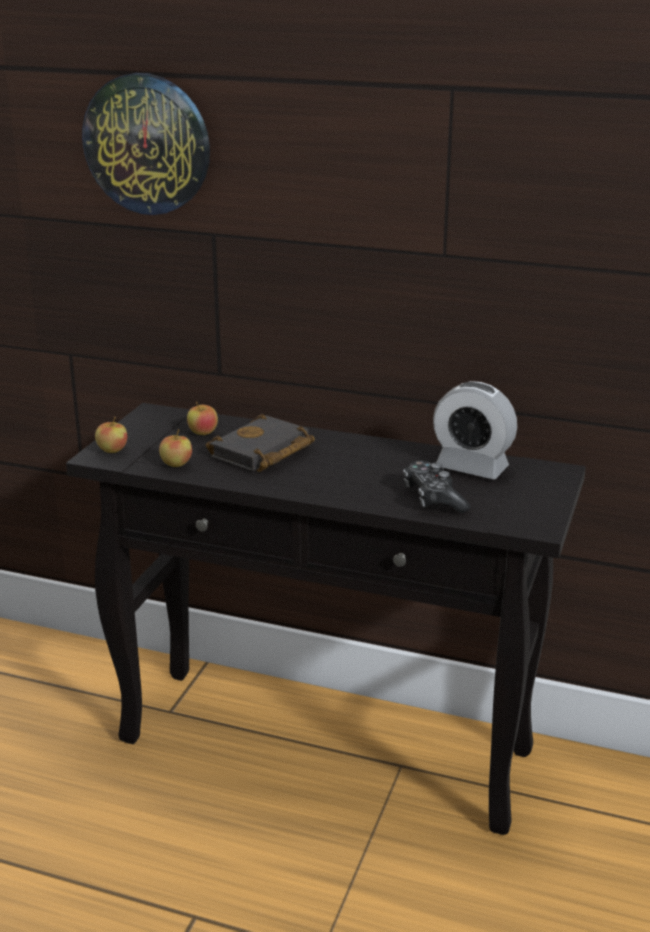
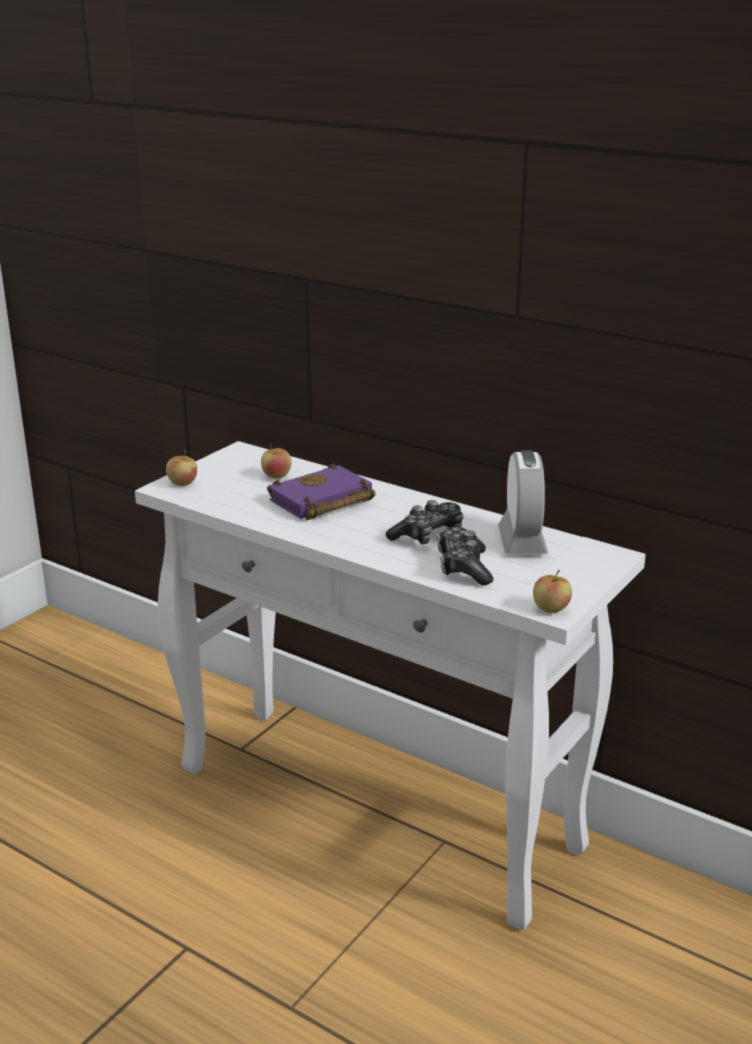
camera: 15 degrees right, 0 degrees up
black console table [66,403,586,835] -> white console table [135,441,646,930]
wall clock [82,73,210,215] -> none
apple [159,429,192,467] -> apple moved to [533,569,572,613]
black book [206,414,315,472] -> purple book [267,463,376,520]
alarm clock [433,381,517,479] -> alarm clock turned 135 degrees counterclockwise [498,450,548,554]
none -> game controller [386,500,463,545]

